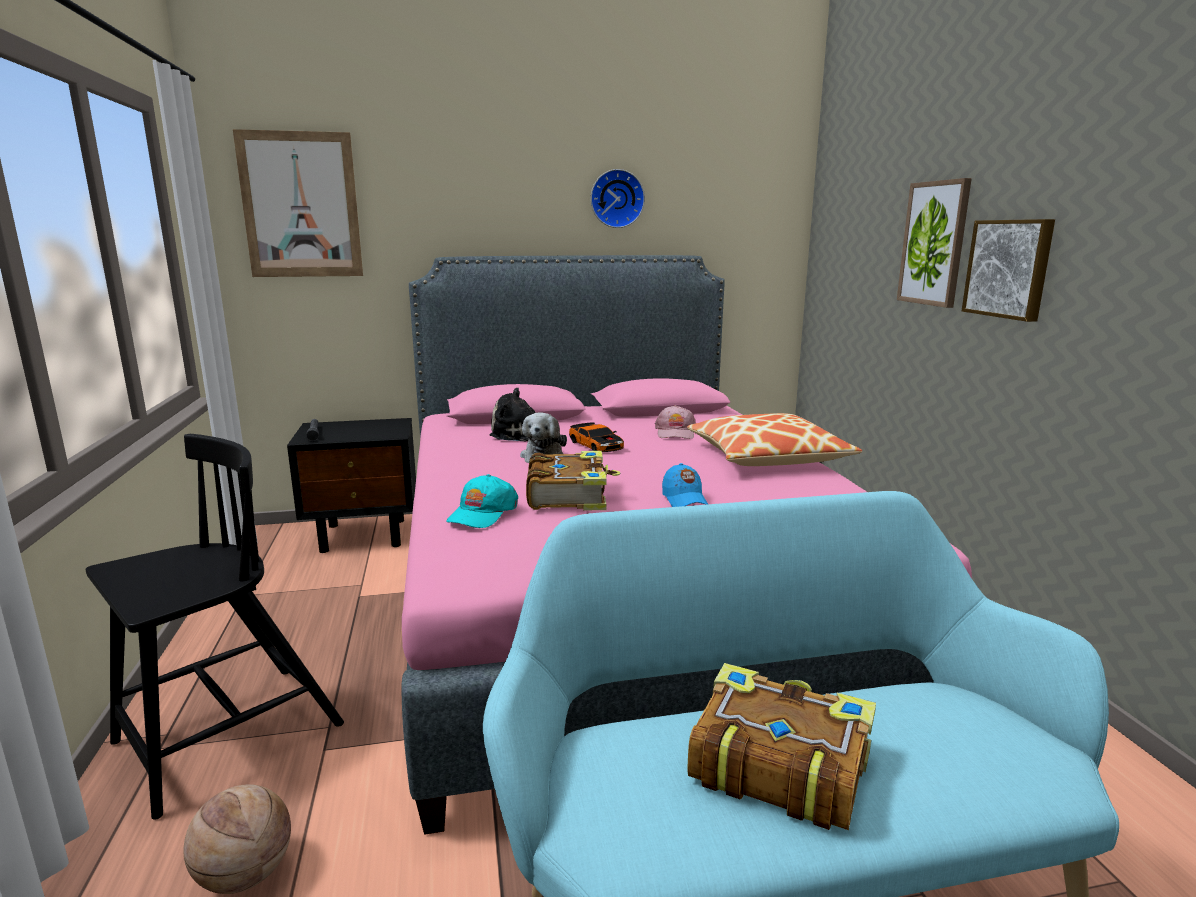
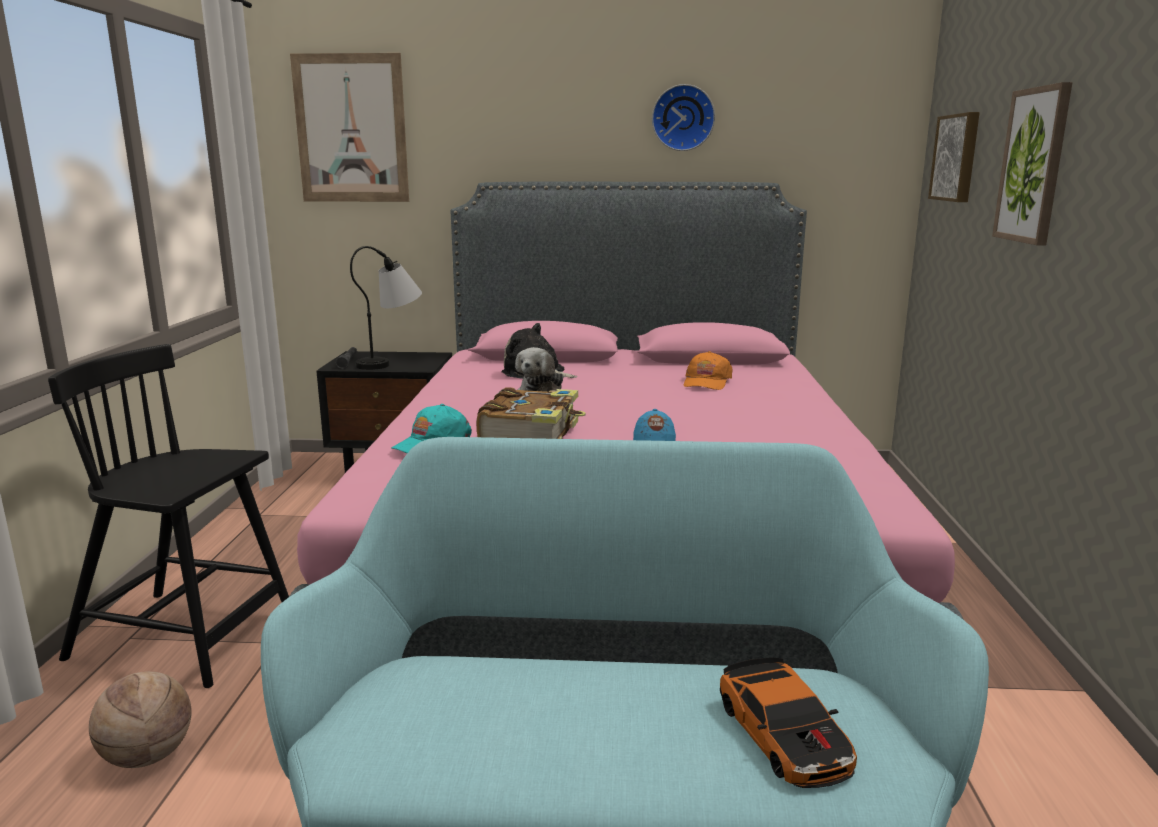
camera: 15 degrees right, 0 degrees up
black chair [86,434,344,820] -> black chair turned 135 degrees counterclockwise [48,344,289,688]
toy car [569,422,624,452] -> toy car moved to [720,657,857,788]
pink cap [655,405,696,439] -> orange cap [683,351,733,390]
pillow [687,413,862,466] -> none
book [688,663,876,830] -> none
picture [962,219,1055,322] -> picture moved to [928,112,980,202]
none -> table lamp [350,246,422,370]

